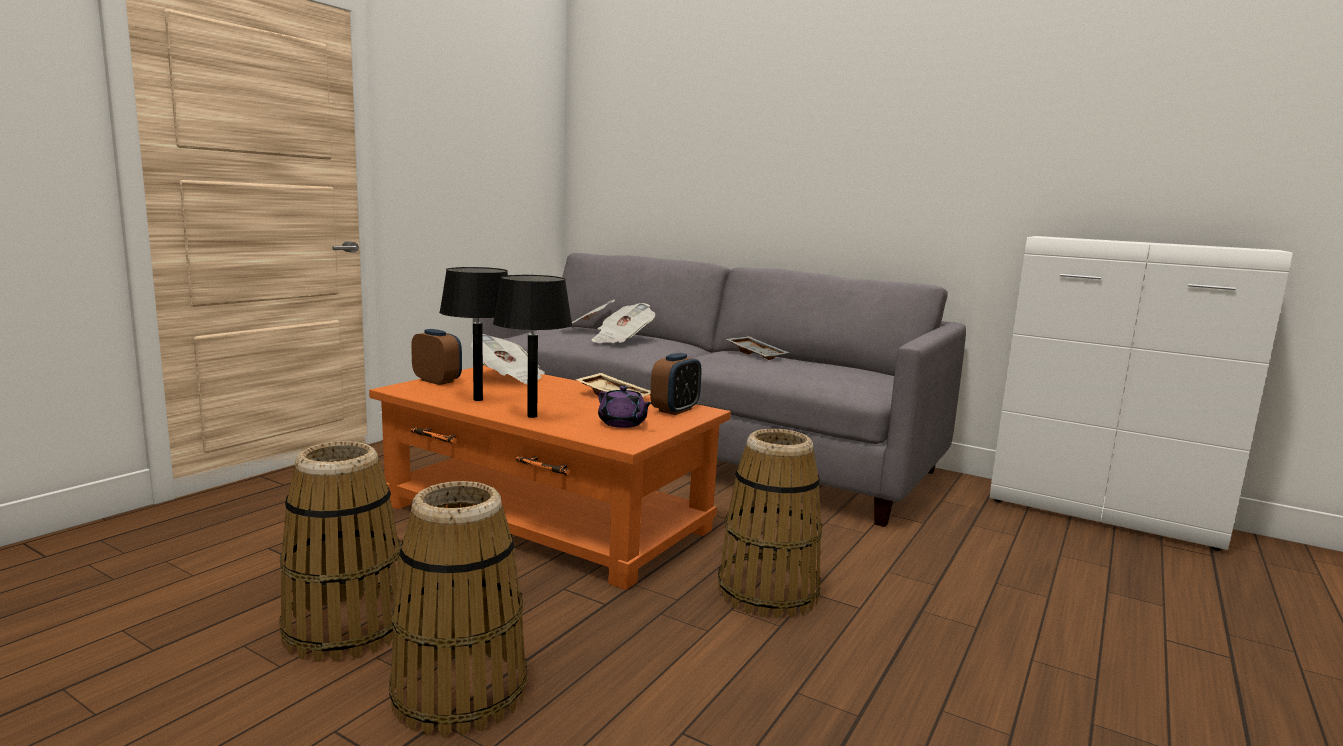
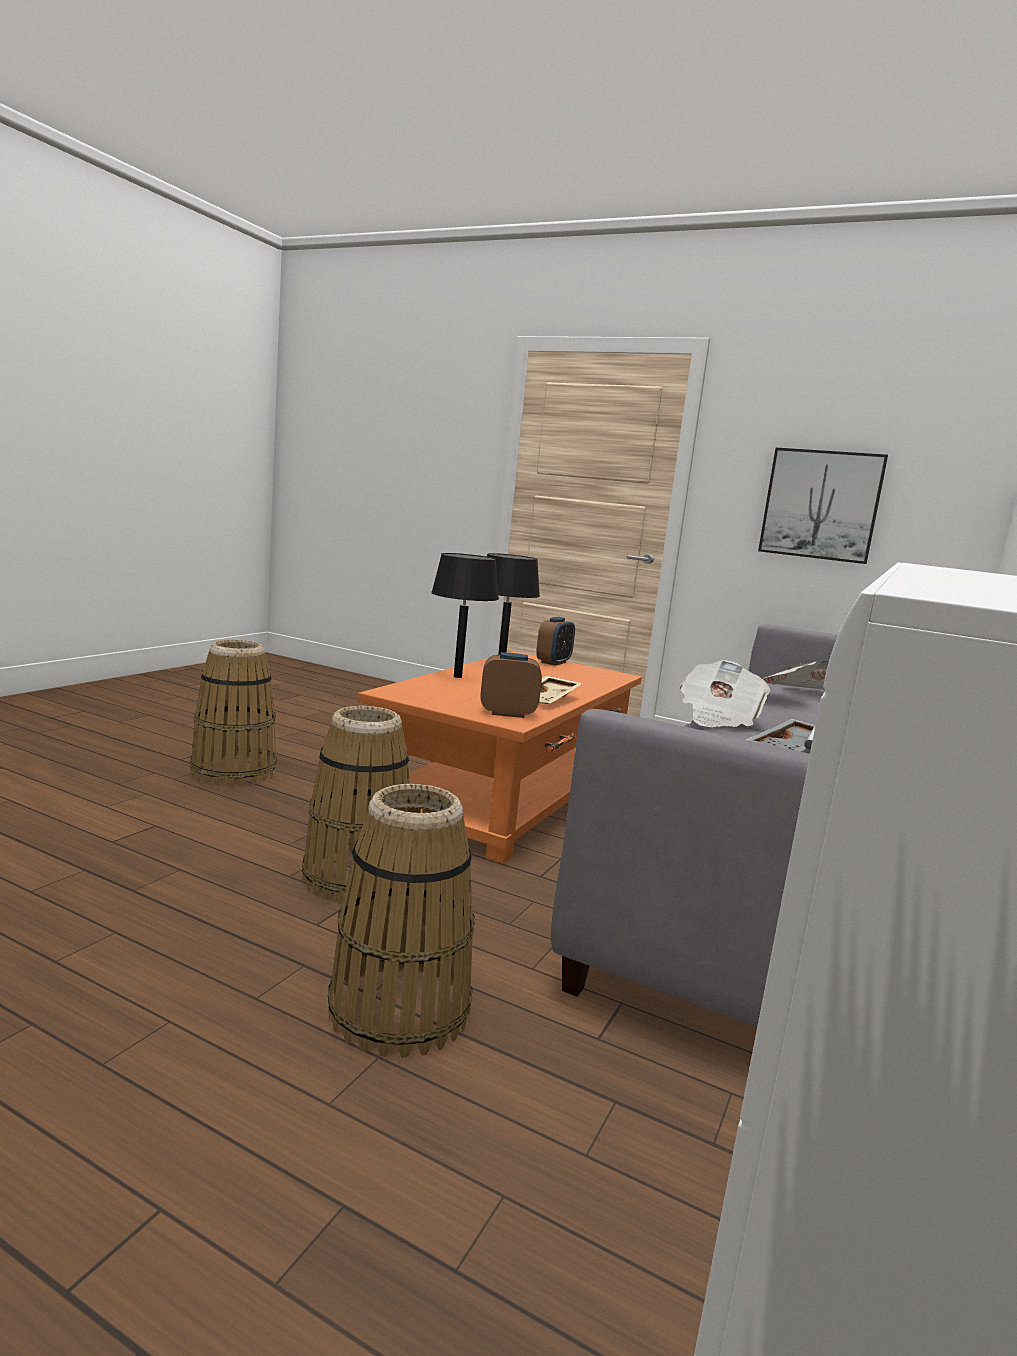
camera: 85 degrees right, 0 degrees up
basket [279,441,402,662] -> basket moved to [328,784,475,1058]
newspaper [471,334,545,385] -> newspaper moved to [680,660,770,727]
purple teapot [598,386,652,428] -> none
alarm clock [650,353,702,415] -> alarm clock turned 150 degrees clockwise [481,652,542,718]
none -> picture [758,448,888,564]

